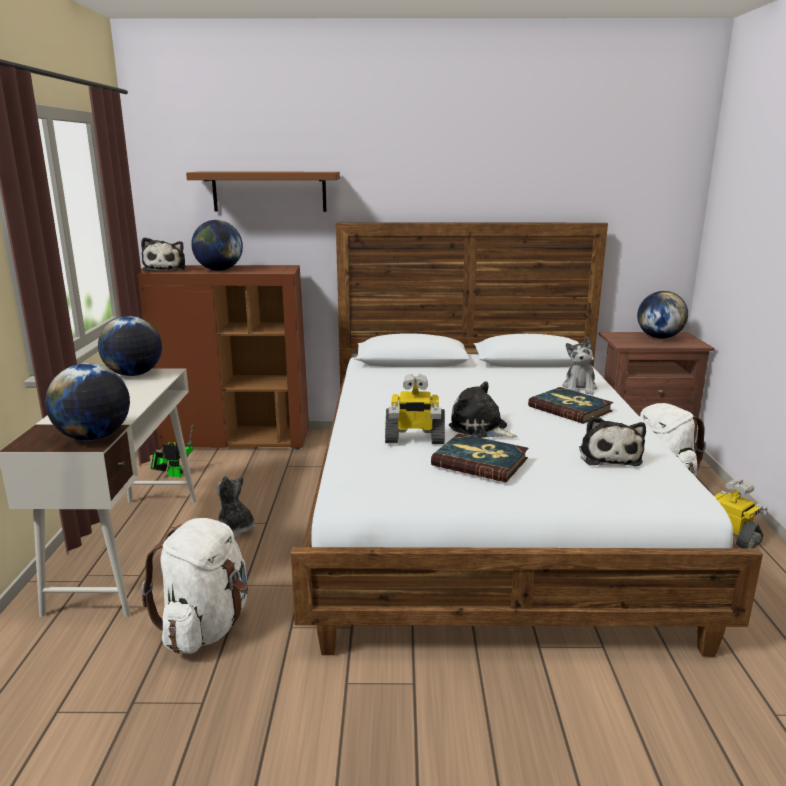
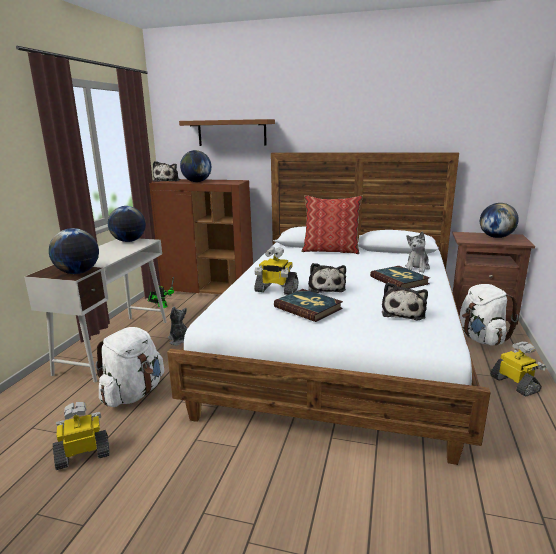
camera: 15 degrees right, 0 degrees up
plush toy [449,381,517,438] -> plush toy turned 150 degrees counterclockwise [308,263,346,293]
none -> toy robot [53,402,110,470]
none -> pillow [301,195,363,254]

